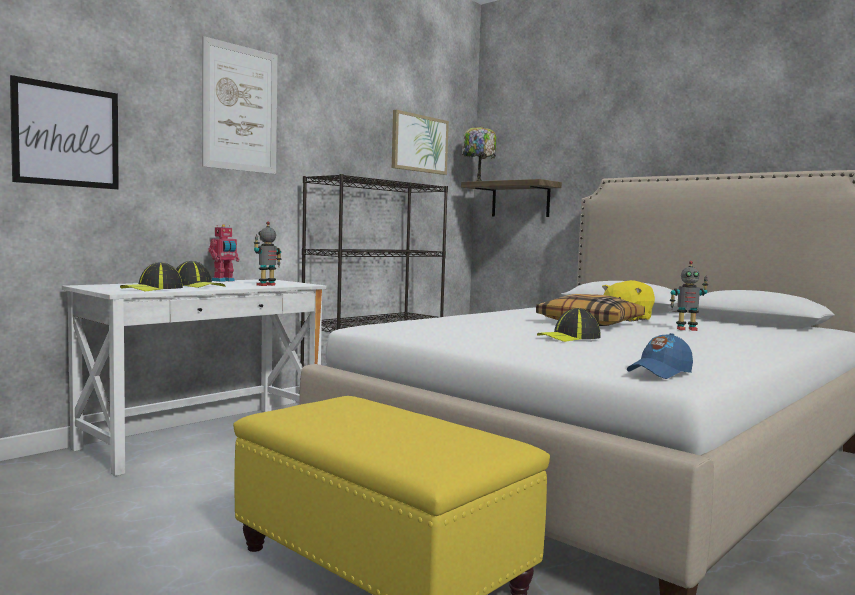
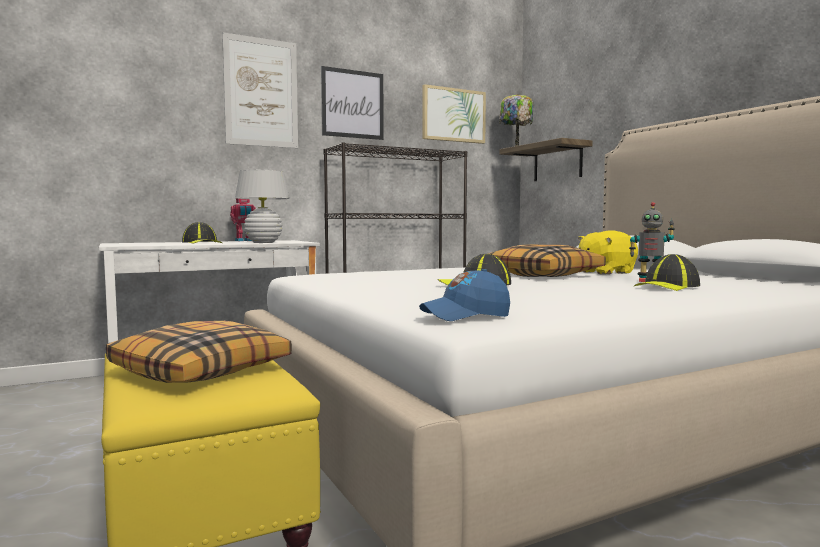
camera: 20 degrees right, 0 degrees up
picture [10,75,119,190] -> picture moved to [321,66,384,140]
cap [120,262,183,292] -> cap moved to [634,254,700,291]
toy robot [254,221,282,286] -> white table lamp [235,170,290,243]
none -> pillow [106,321,292,383]

